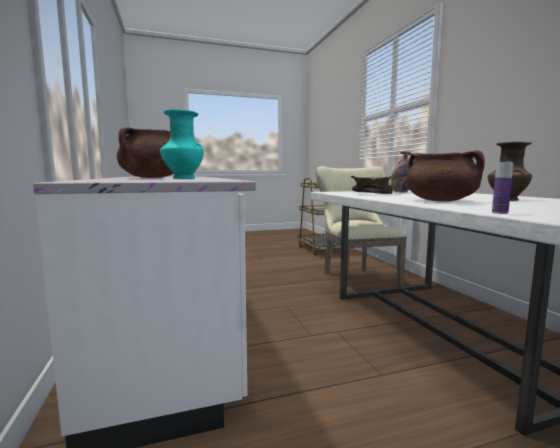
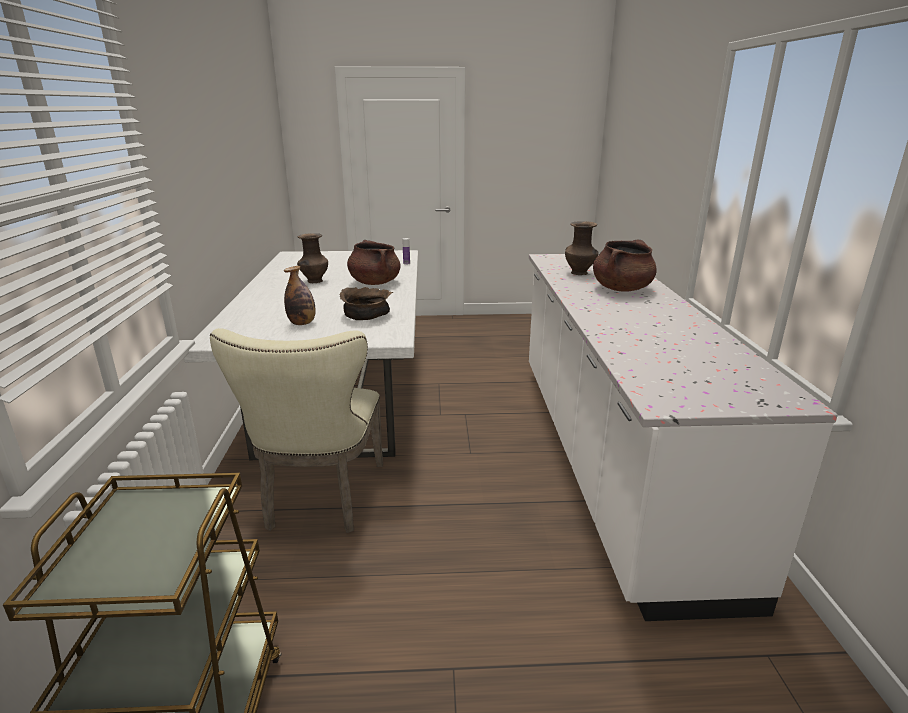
camera: 165 degrees left, 15 degrees up
turquoise vase [160,109,204,179] -> brown vase [565,221,599,275]

